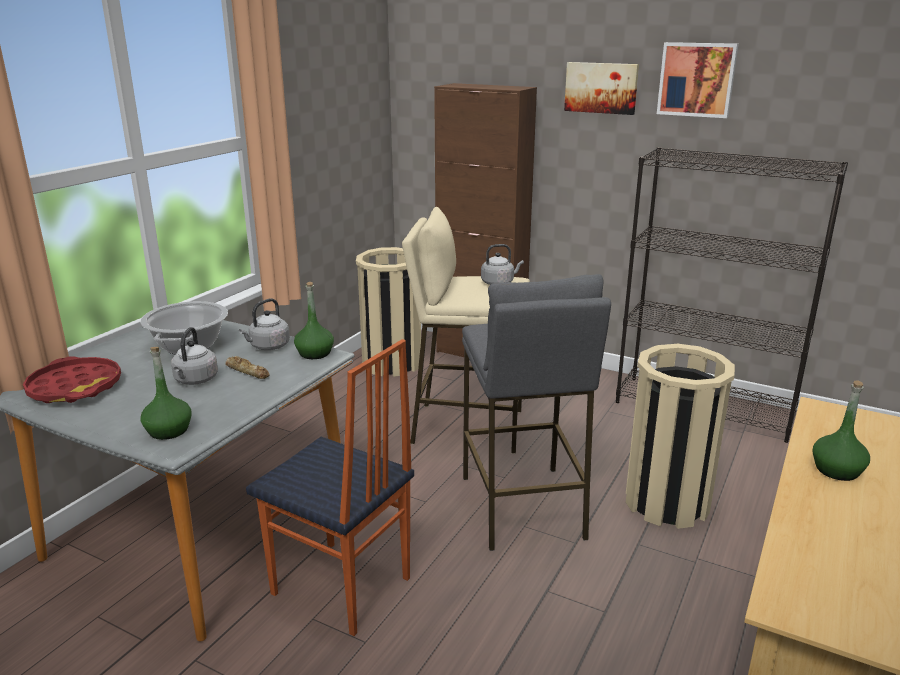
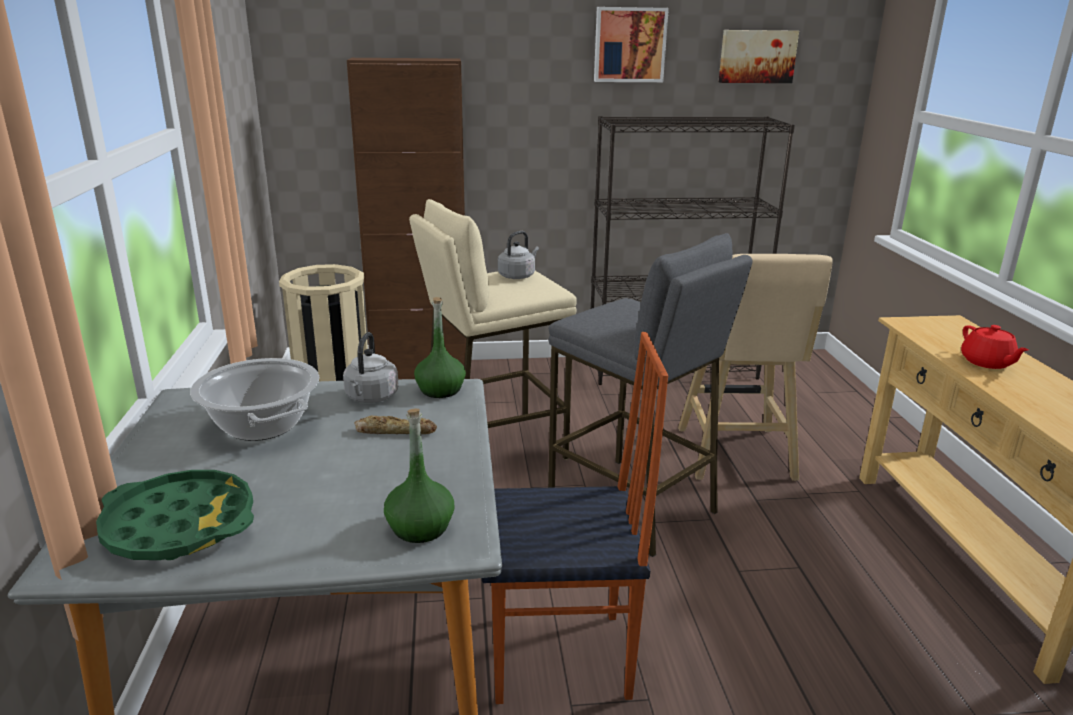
camera: 35 degrees left, 0 degrees up
red tray [23,356,121,403] -> green tray [96,470,254,560]
grey kettle [171,327,218,385] -> none
picture [564,62,639,115] -> picture moved to [719,30,799,83]
beige trash can [626,344,735,529] -> beige stool [678,254,833,481]
green bottle [813,380,870,481] -> red teapot [961,325,1029,369]

